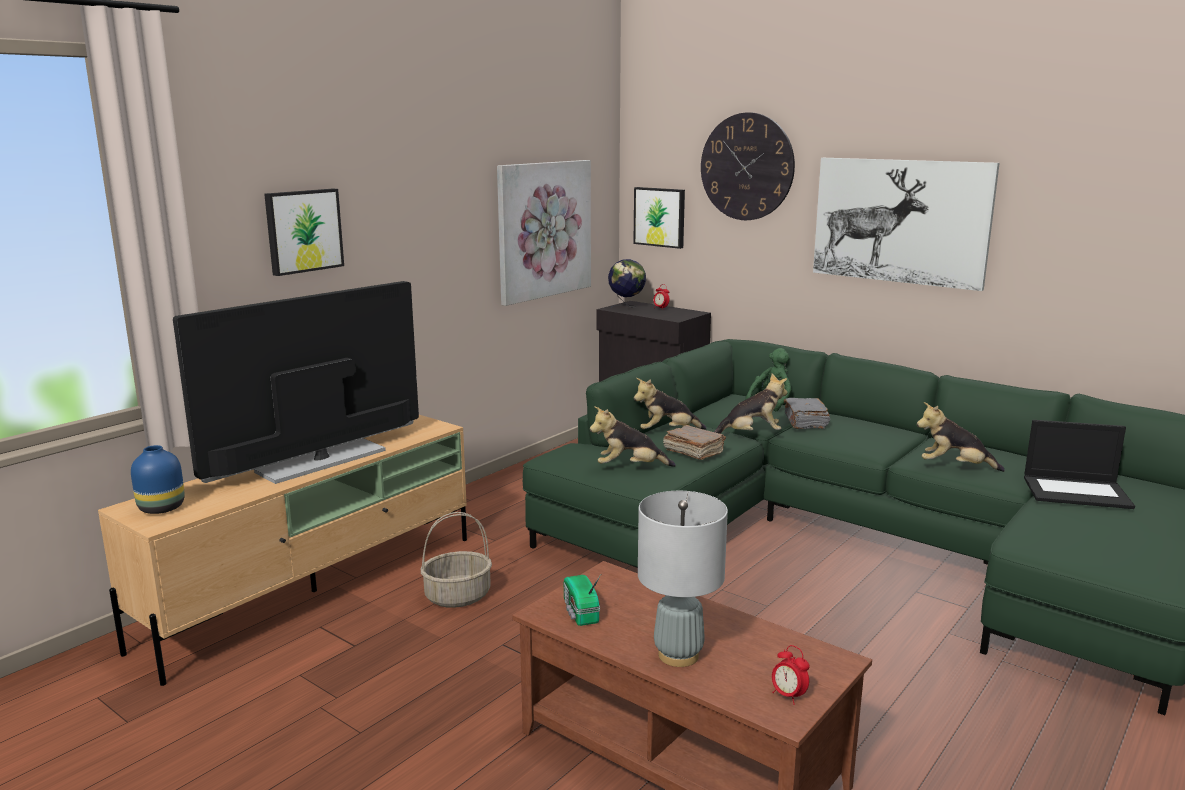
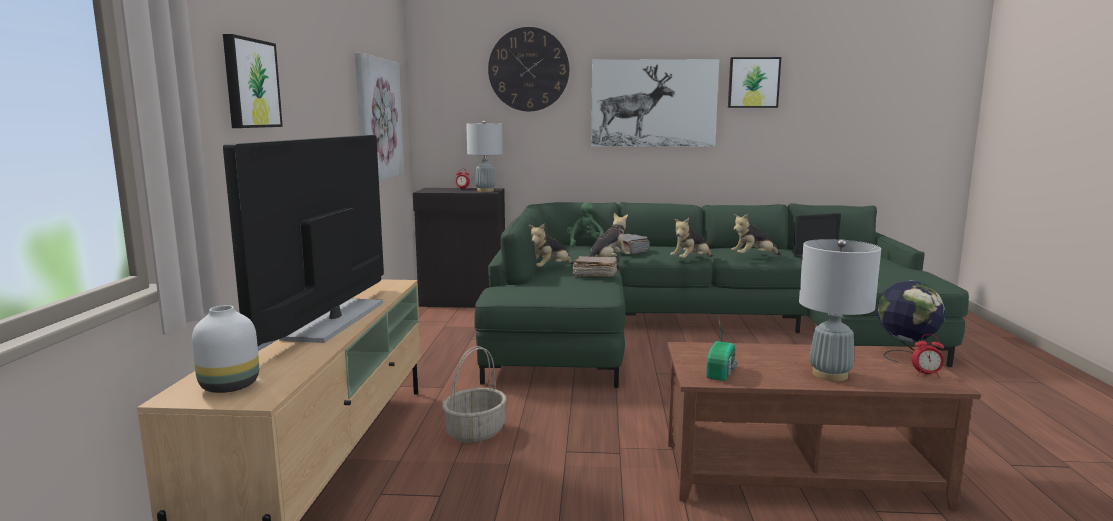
camera: 35 degrees left, 5 degrees down
blue vase [131,445,185,514] -> white vase [192,305,259,393]
radio [564,575,601,626] -> radio turned 105 degrees counterclockwise [706,315,738,381]
plush toy [590,407,676,467] -> plush toy moved to [670,218,712,259]
globe [608,259,646,308] -> globe moved to [877,281,945,362]
picture [633,187,685,249] -> picture moved to [728,57,781,108]
none -> grey table lamp [466,120,502,192]

